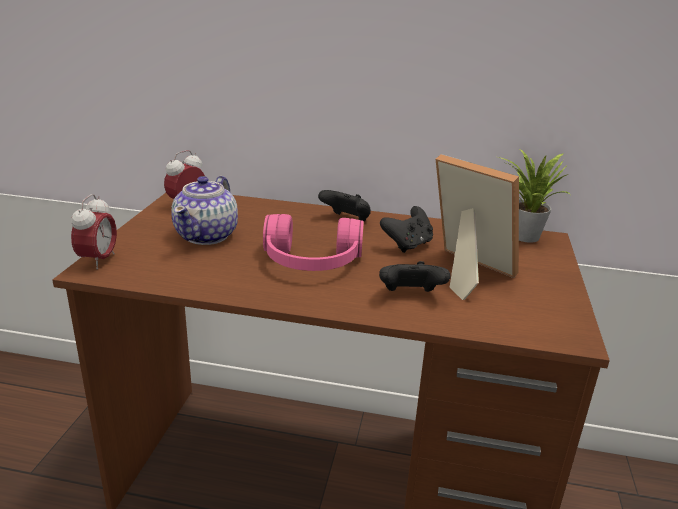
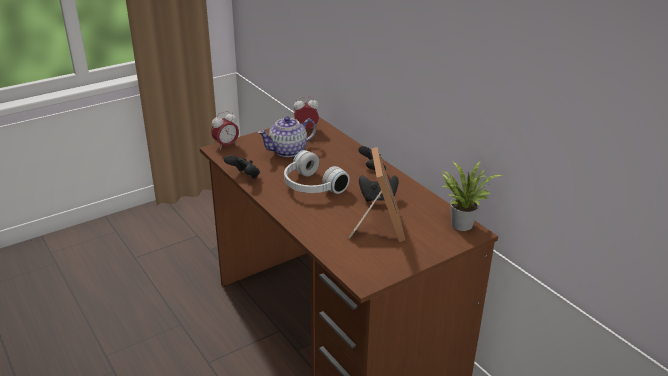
camera: 45 degrees right, 5 degrees up
pink headphones [263,214,364,271] -> white headphones [284,150,350,194]
black game controller [379,261,451,292] -> black game controller moved to [224,155,260,179]

